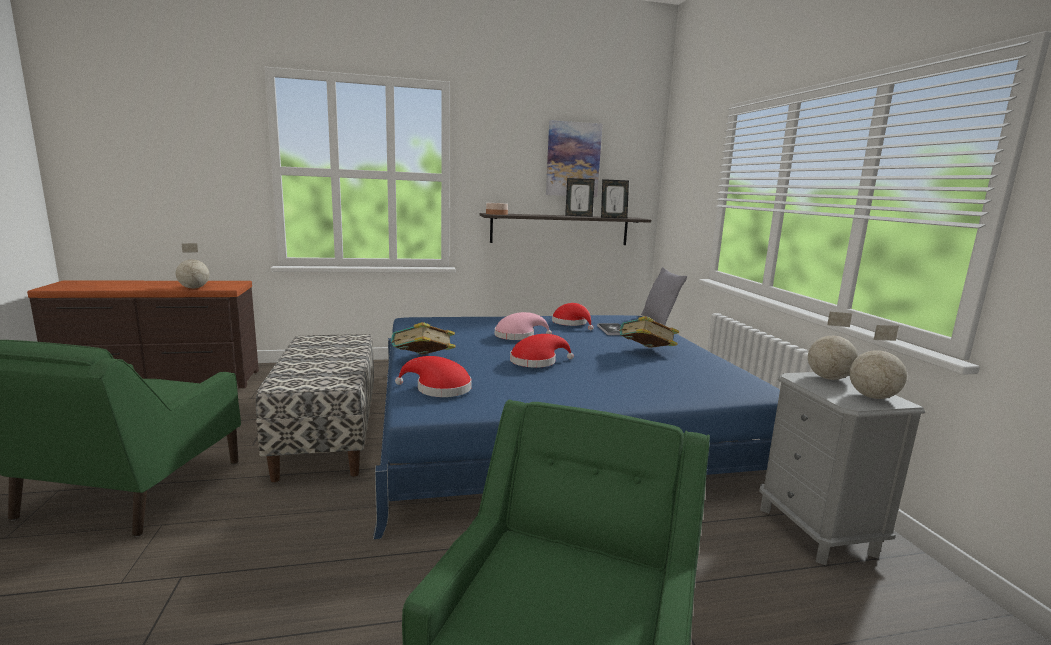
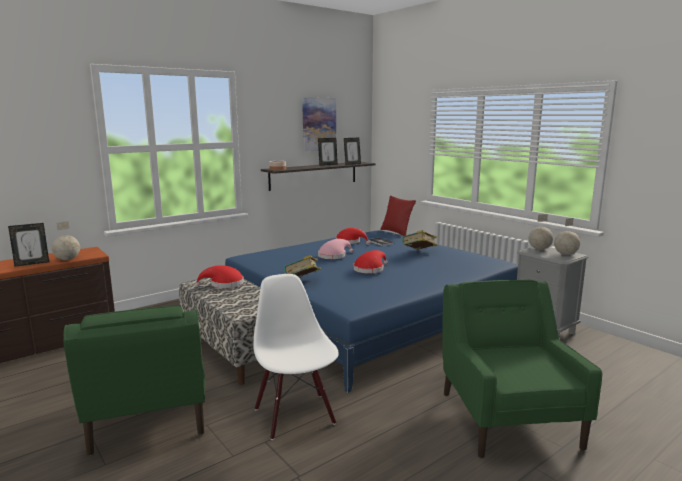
camera: 25 degrees left, 0 degrees up
red hat [395,356,472,397] -> red hat moved to [195,265,244,288]
grey pillow [641,267,687,325] -> red pillow [380,195,416,236]
none -> picture frame [8,223,49,267]
none -> white chair [253,274,339,440]

